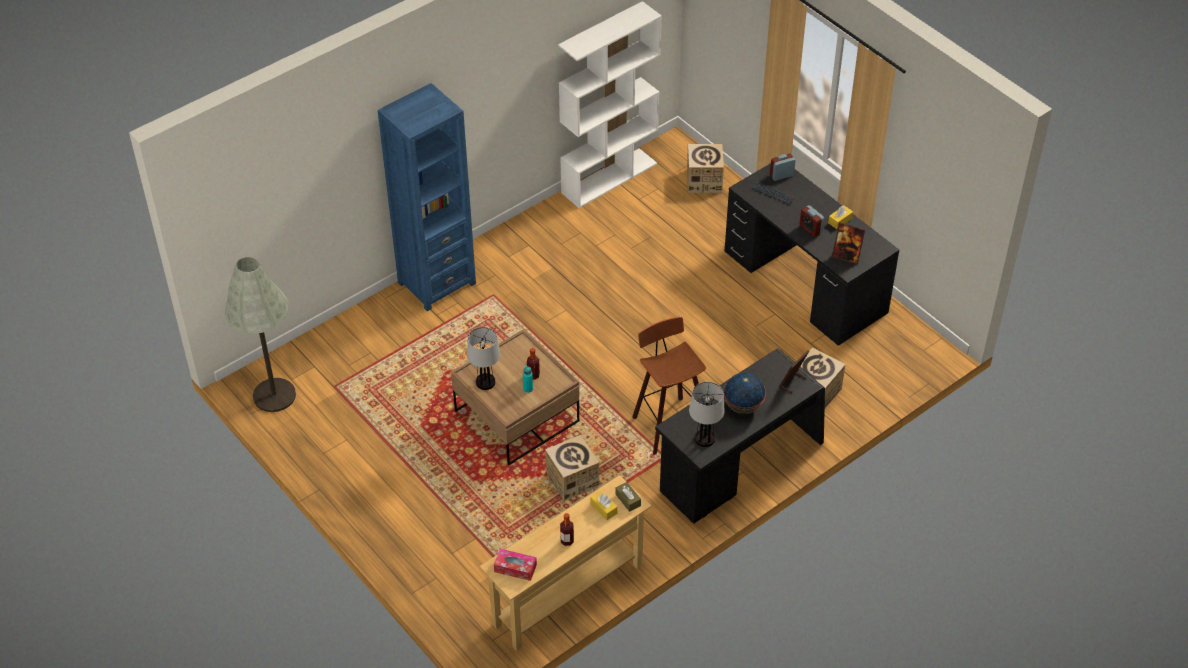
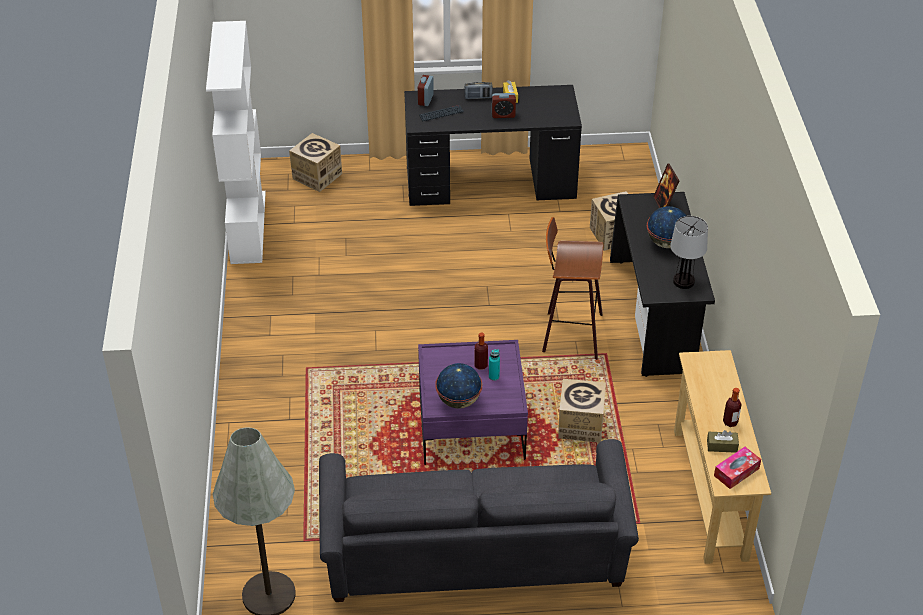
camera: 55 degrees left, 5 degrees down
blue bookcase [378,83,476,312] -> none
brown coffee table [451,329,579,466] -> purple coffee table [418,340,528,465]
table lamp [467,327,501,390] -> globe [435,363,482,408]
yellow tissue box [591,491,618,520] -> none
brown tissue box [615,482,641,512] -> brown tissue box moved to [707,430,739,453]
picture frame [832,222,865,264] -> none
none -> grey sofa [319,439,639,602]
none -> radio [465,82,493,99]

